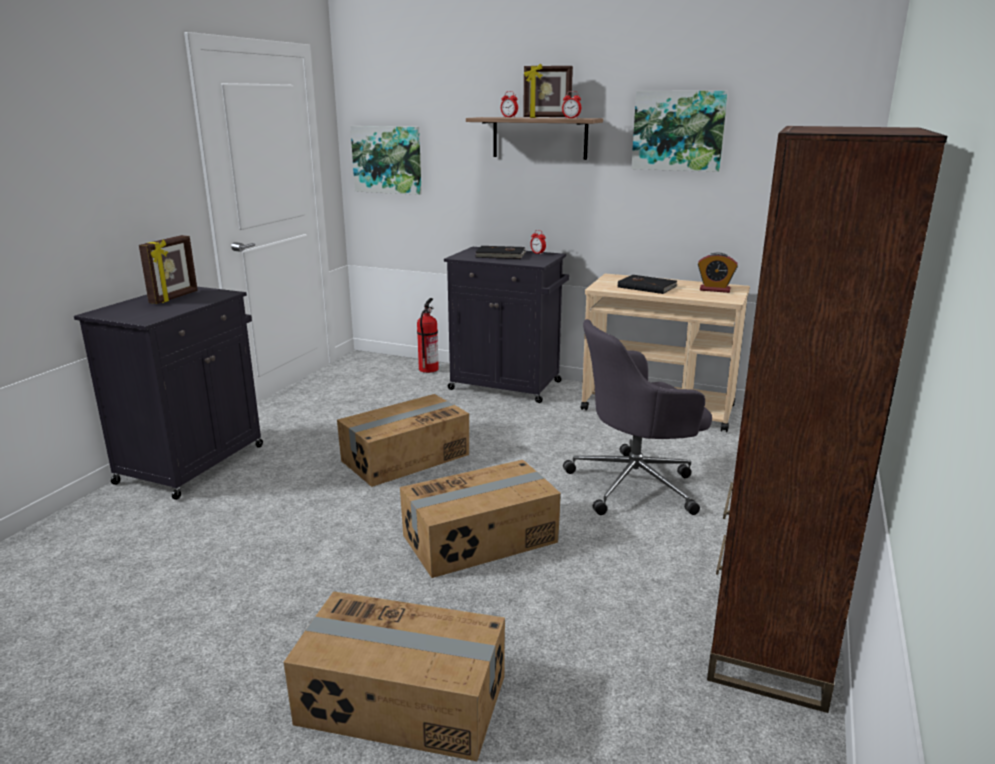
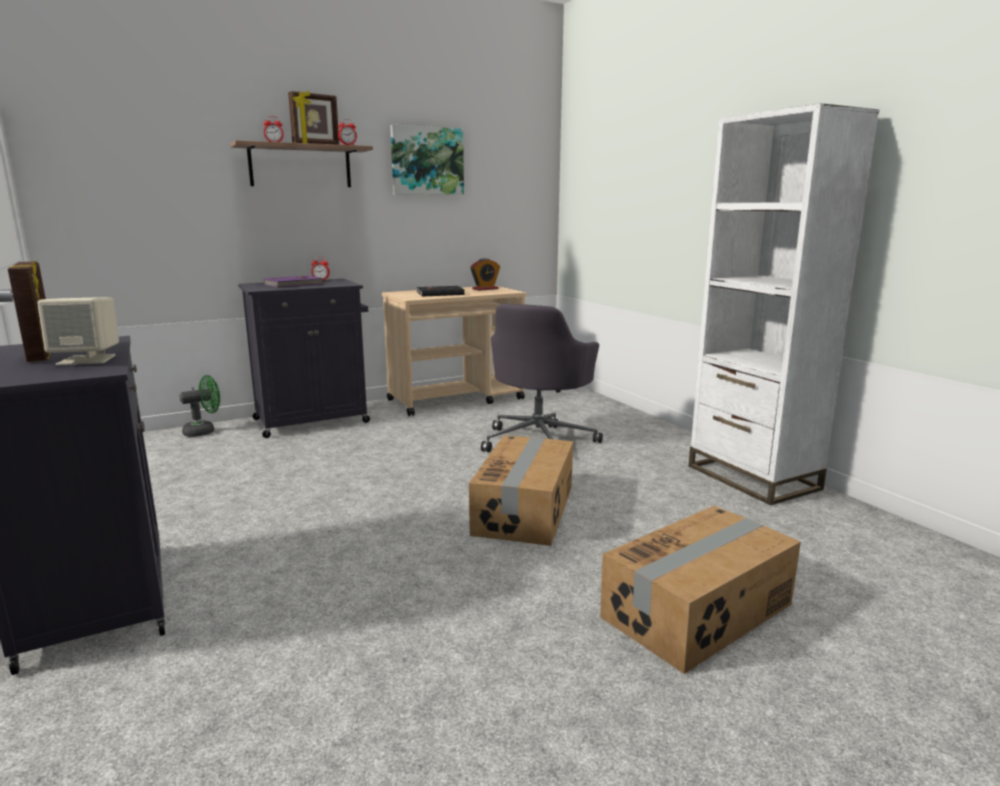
camera: 50 degrees left, 5 degrees down
cardboard box [337,394,469,487] -> none
picture [350,126,422,195] -> none
fire extinguisher [417,298,439,373] -> green fan [179,375,220,437]
black book [475,246,526,259] -> purple book [264,275,324,288]
brown bookcase [707,126,947,713] -> white bookcase [689,103,879,505]
none -> beige speaker [37,297,119,365]

